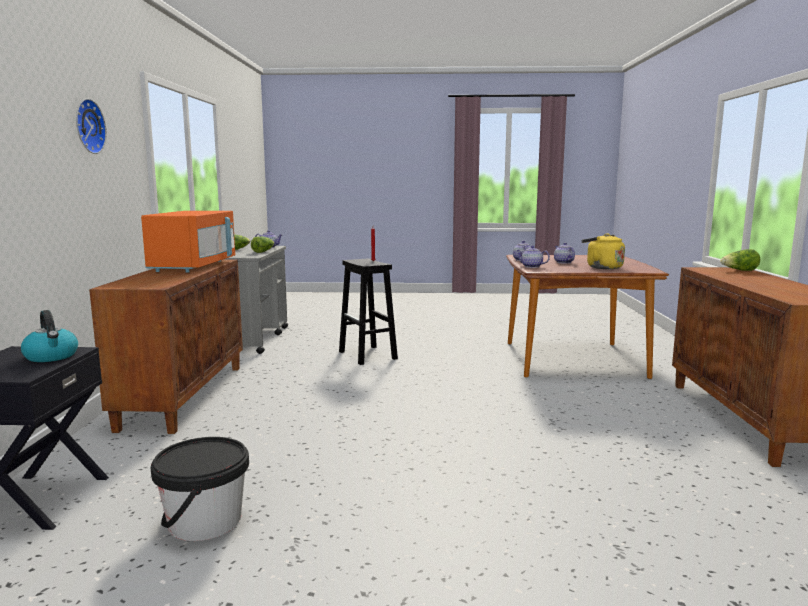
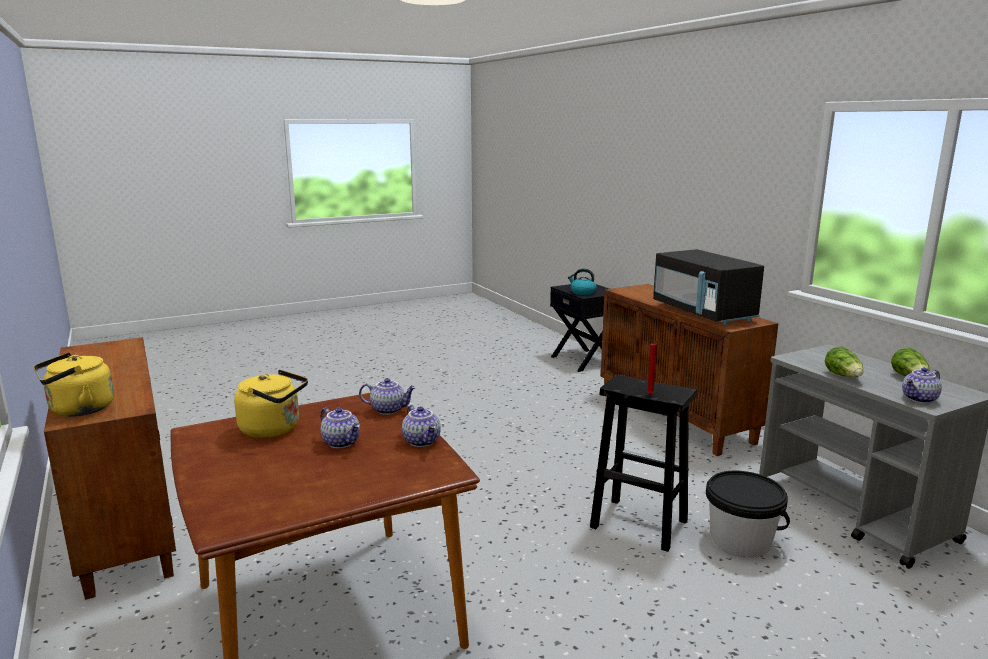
camera: 150 degrees right, 5 degrees up
wall clock [76,99,107,154] -> none
orange microwave [141,211,235,273] -> black microwave [653,249,764,325]
black bucket [151,437,249,541] -> black bucket moved to [706,471,790,557]
lettuce [720,249,760,271] -> yellow kettle [33,352,114,417]

